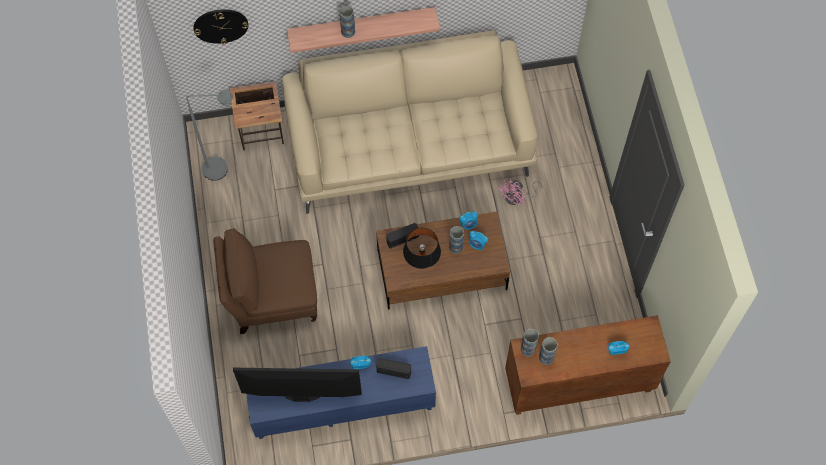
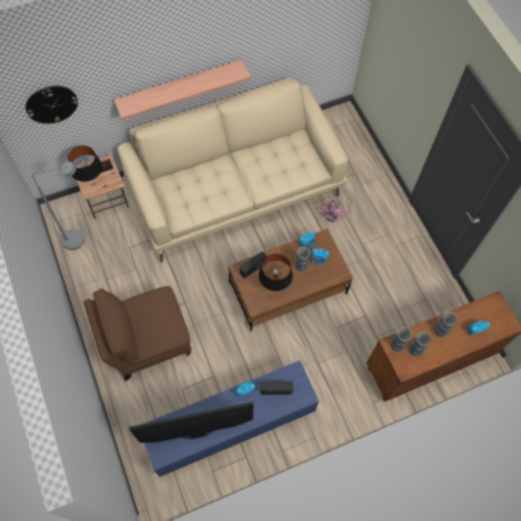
camera: 15 degrees left, 0 degrees up
vase [339,6,355,38] -> vase moved to [434,312,457,337]
none -> black table lamp [68,146,102,182]

